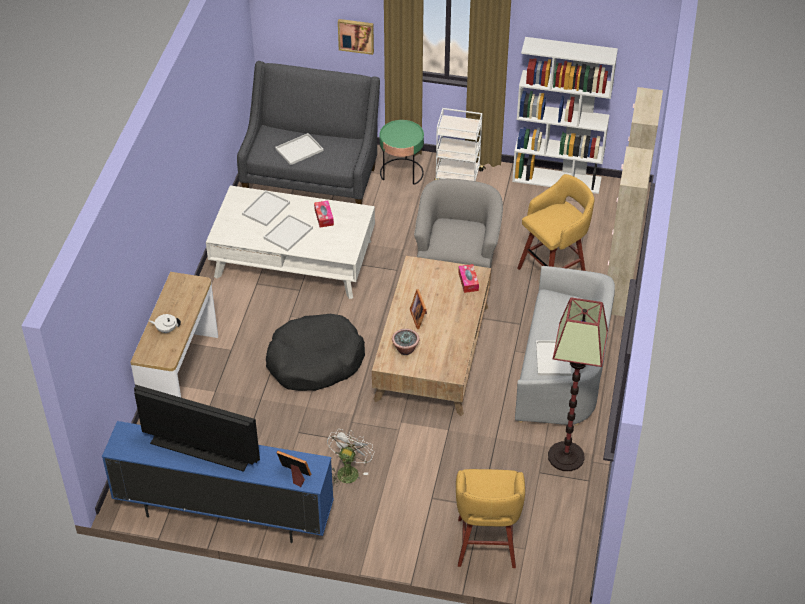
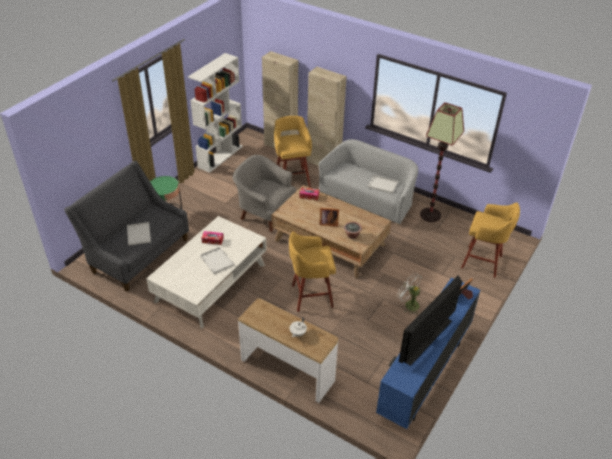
camera: 70 degrees left, 5 degrees down
white tray [242,190,290,226] -> none
black dog bed [266,314,365,391] -> yellow stool [289,231,336,312]
picture [338,19,374,55] -> none
white cart [434,108,486,181] -> none

